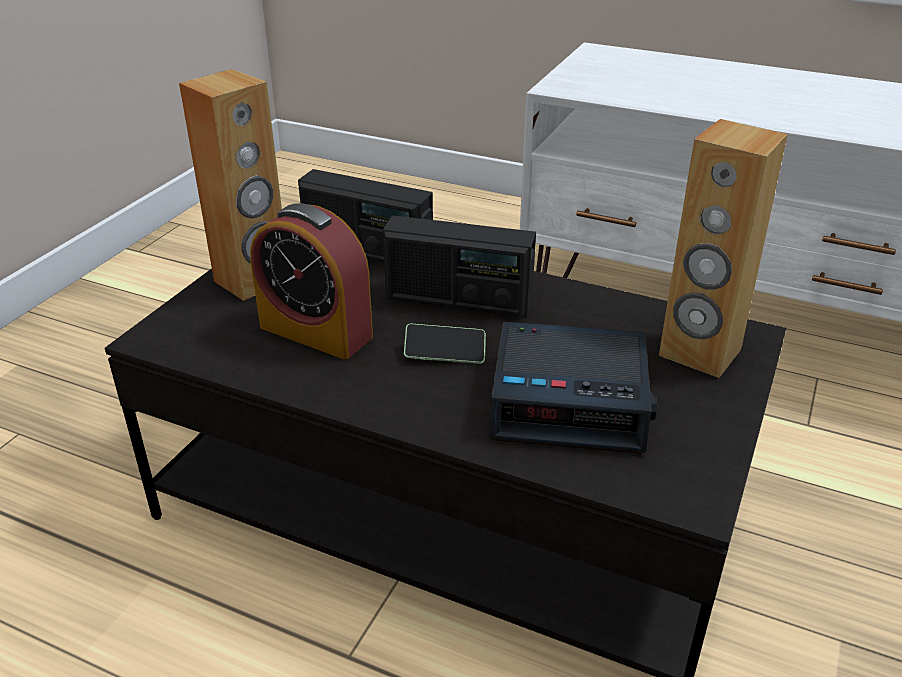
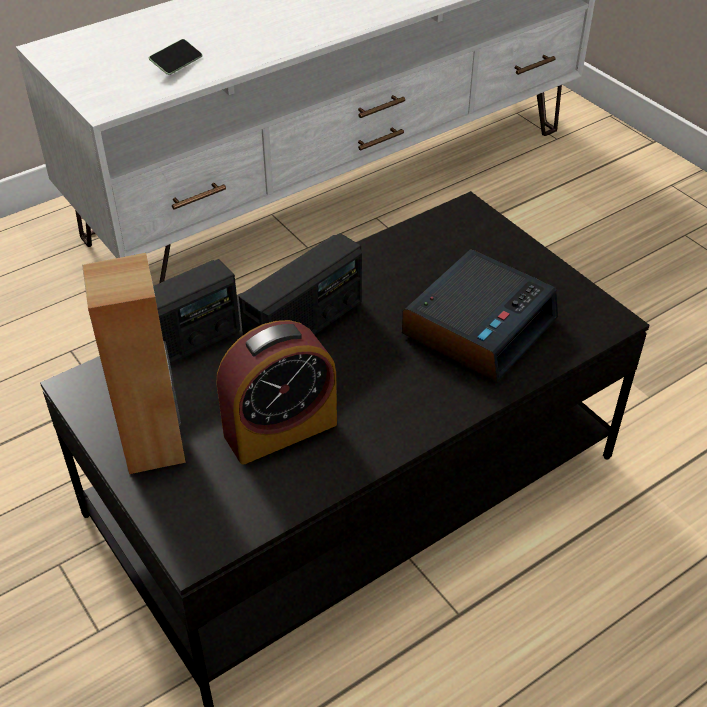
camera: 60 degrees left, 10 degrees up
phone [404,324,486,364] -> phone moved to [149,39,203,75]
brown speaker [659,119,788,378] -> none

